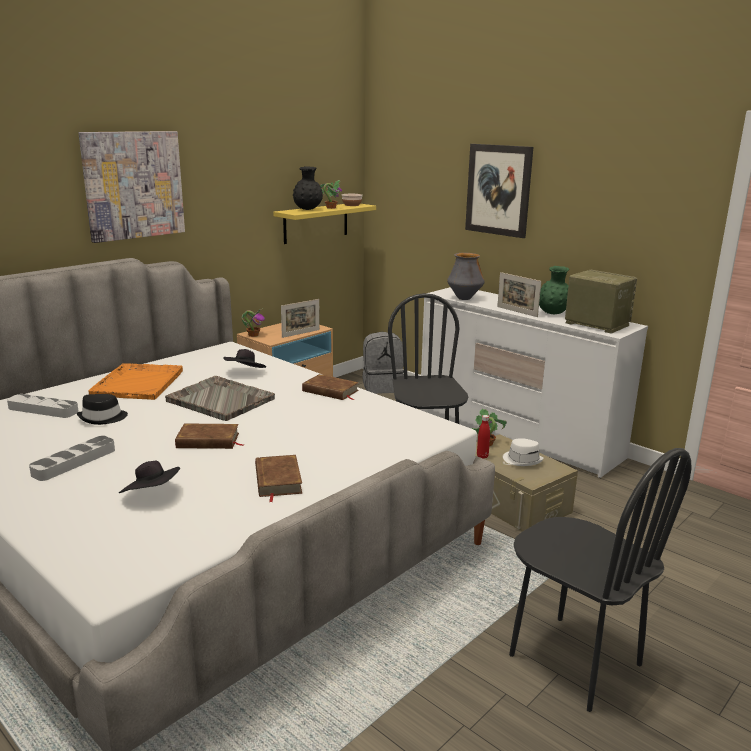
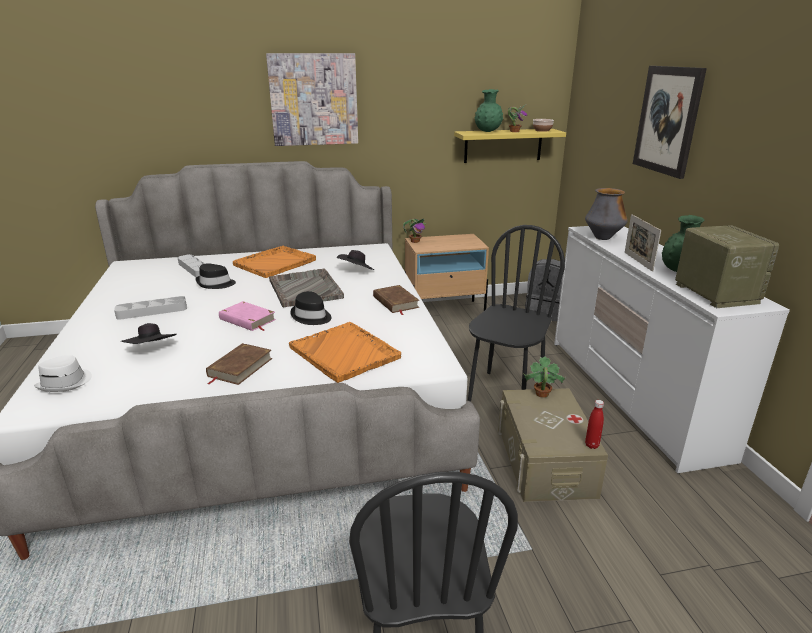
camera: 35 degrees right, 5 degrees up
brown book [175,423,244,449] -> pink book [219,301,276,331]
picture frame [281,299,320,338] -> none
black vase [293,166,323,210] -> green vase [475,89,503,132]
red bottle [477,415,490,459] -> red bottle moved to [585,400,604,449]
white hat [503,438,544,466] -> white hat moved to [34,355,92,392]
none -> orange tray [289,322,401,383]
none -> black hat [290,291,331,325]

